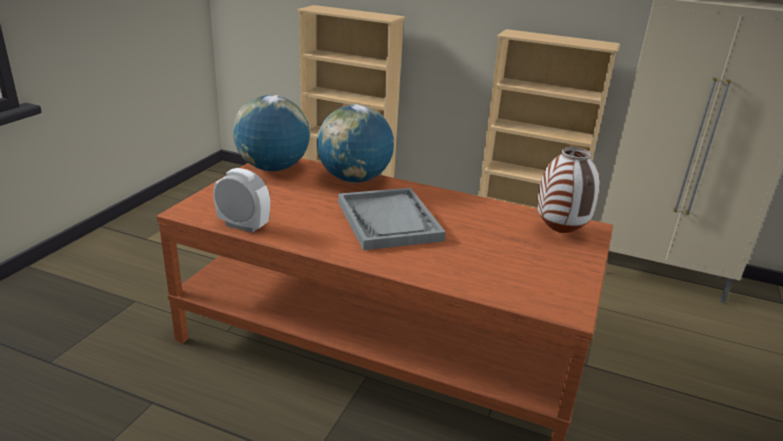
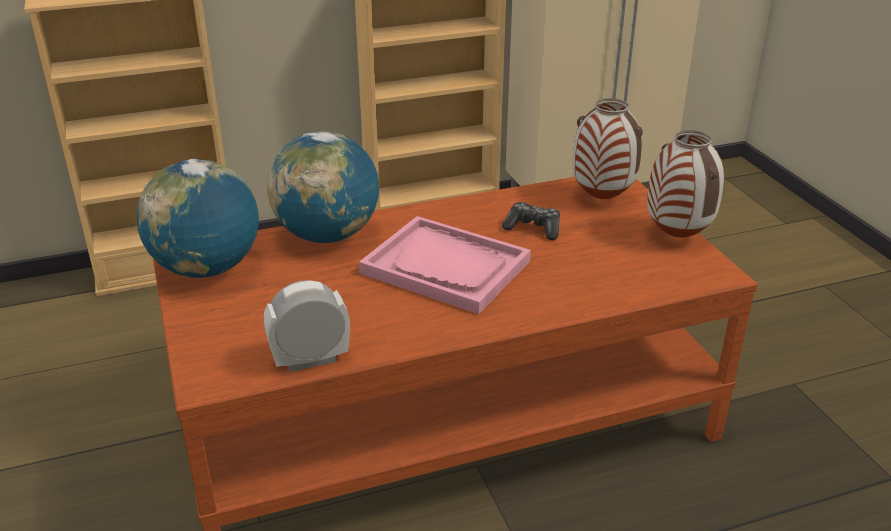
camera: 40 degrees left, 5 degrees up
grey tray [338,188,446,250] -> pink tray [359,216,531,314]
none -> game controller [502,202,560,240]
none -> vase [647,130,724,238]

